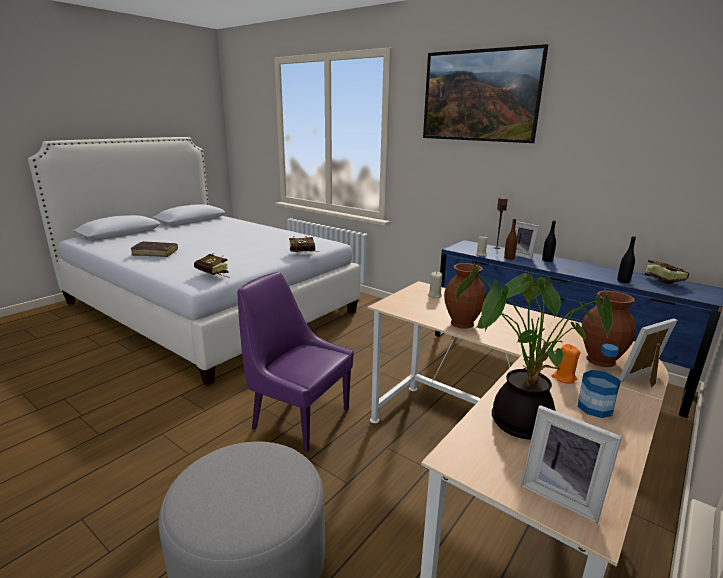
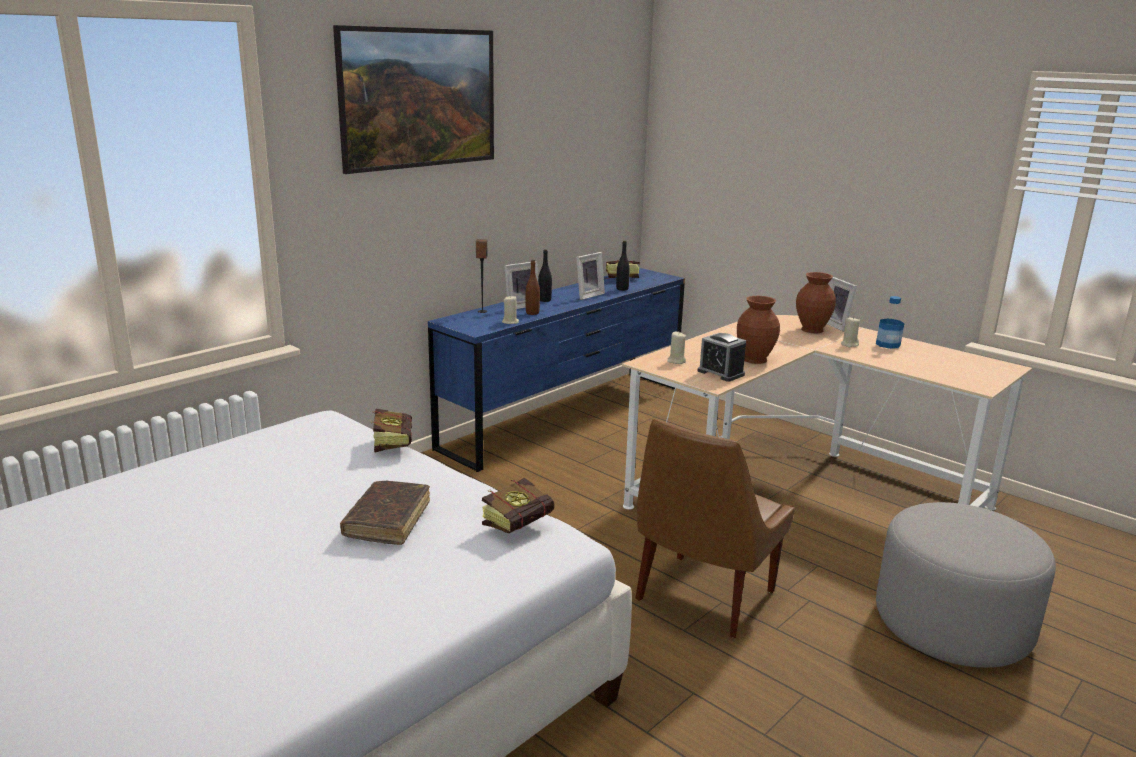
camera: 85 degrees left, 0 degrees up
brown book [131,241,178,257] -> brown book moved to [340,481,430,545]
purple chair [237,272,354,452] -> brown chair [635,419,795,638]
potted plant [455,262,613,439] -> none
picture frame [521,405,622,523] -> picture frame moved to [576,252,605,300]
orange candle [552,344,581,384] -> beige candle [841,316,860,347]
none -> alarm clock [698,333,746,382]

